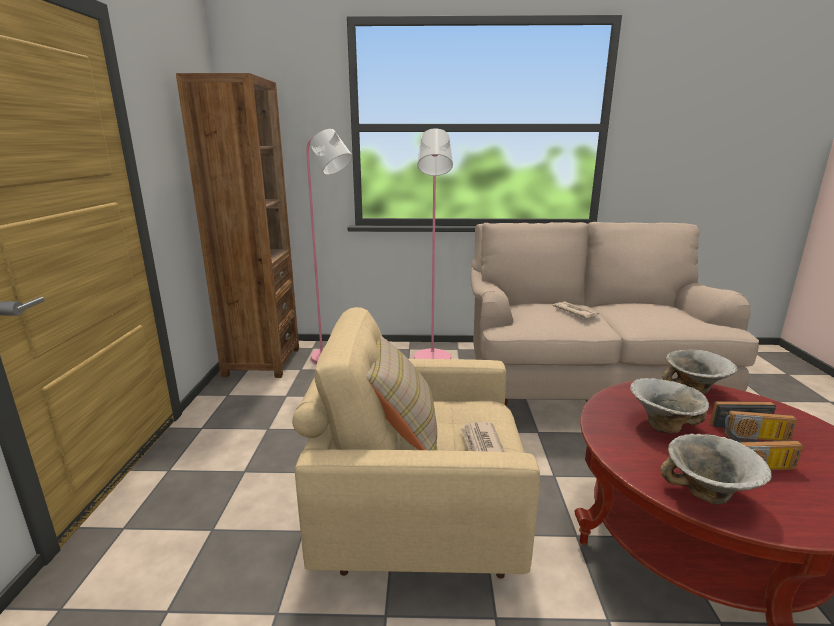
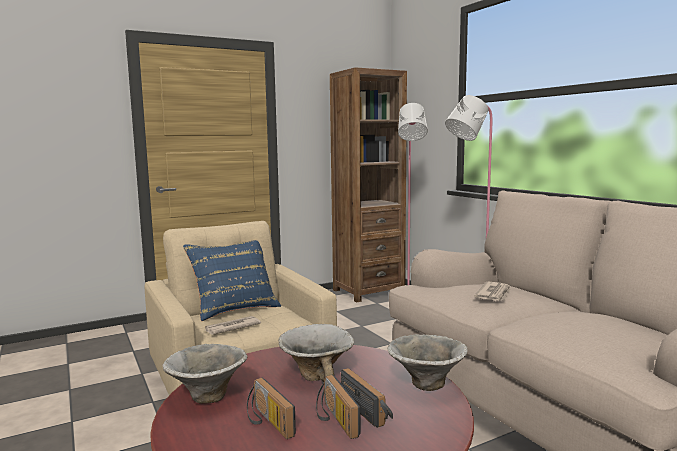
camera: 60 degrees right, 10 degrees down
beige pillow [366,335,437,451] -> blue pillow [183,240,281,321]

